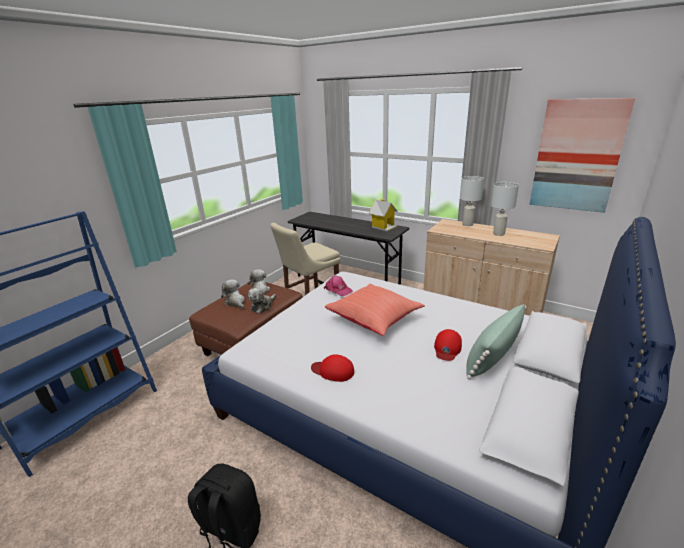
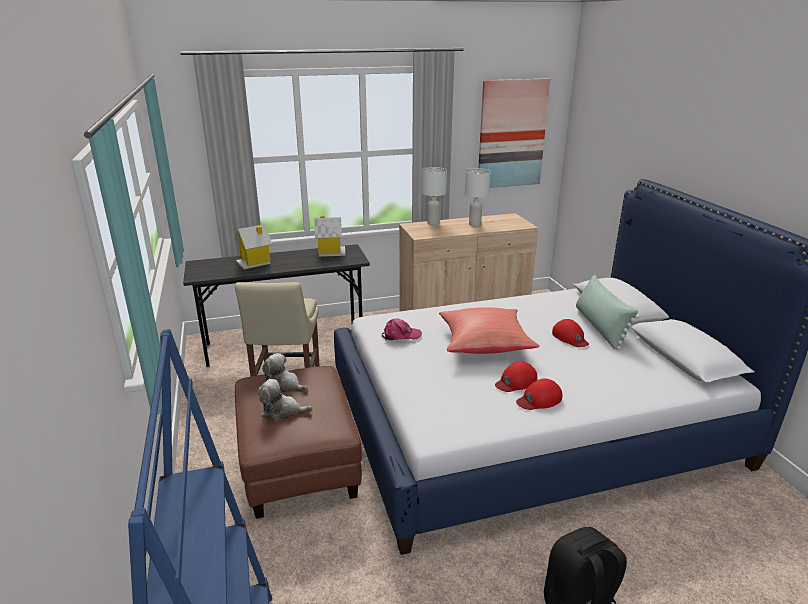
camera: 50 degrees left, 0 degrees up
plush toy [248,288,276,313] -> none
none -> toy house [235,224,272,269]
none -> red cap [495,361,537,392]

